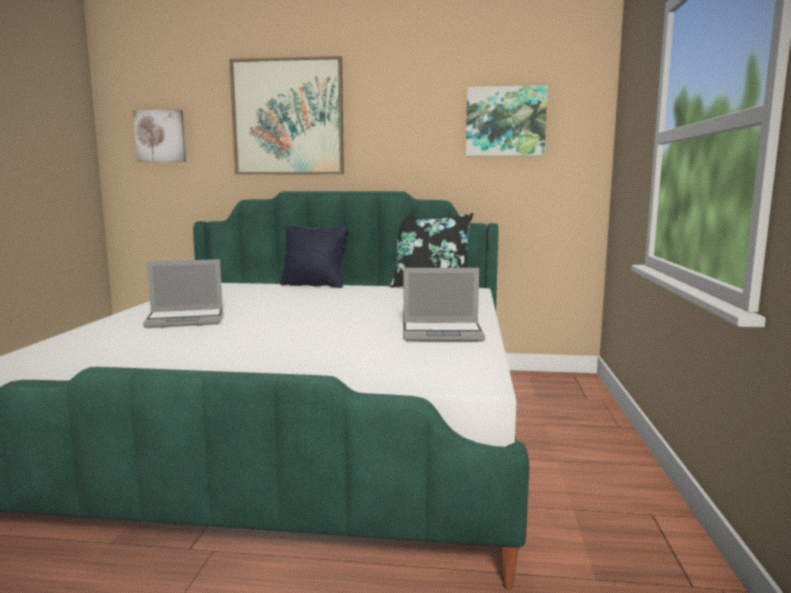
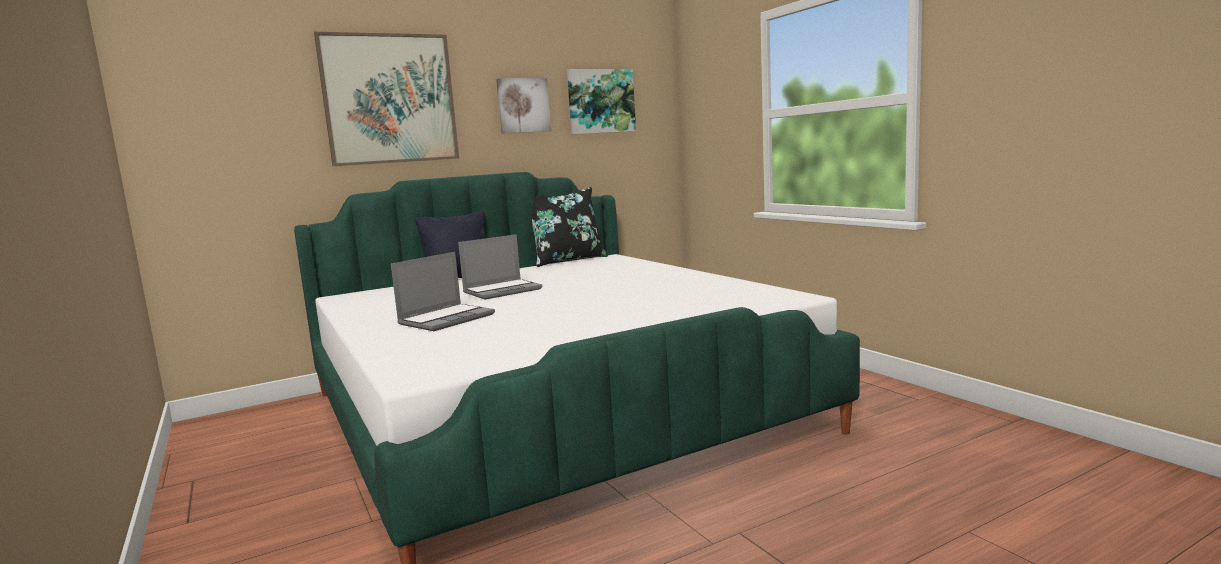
camera: 35 degrees left, 0 degrees up
picture [133,109,186,162] -> picture moved to [496,78,551,134]
laptop [403,268,485,342] -> laptop moved to [458,234,542,300]

